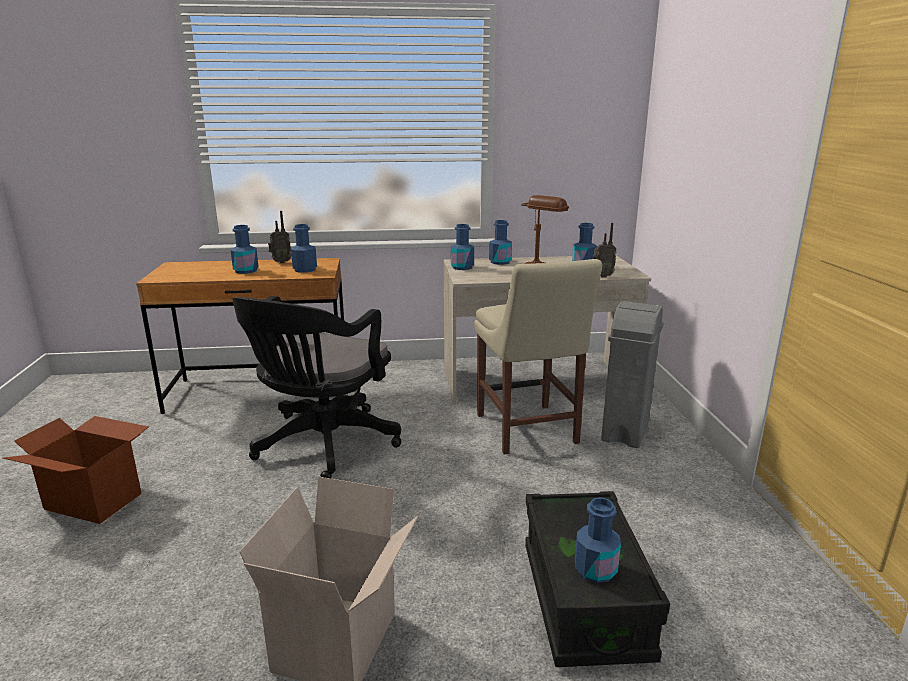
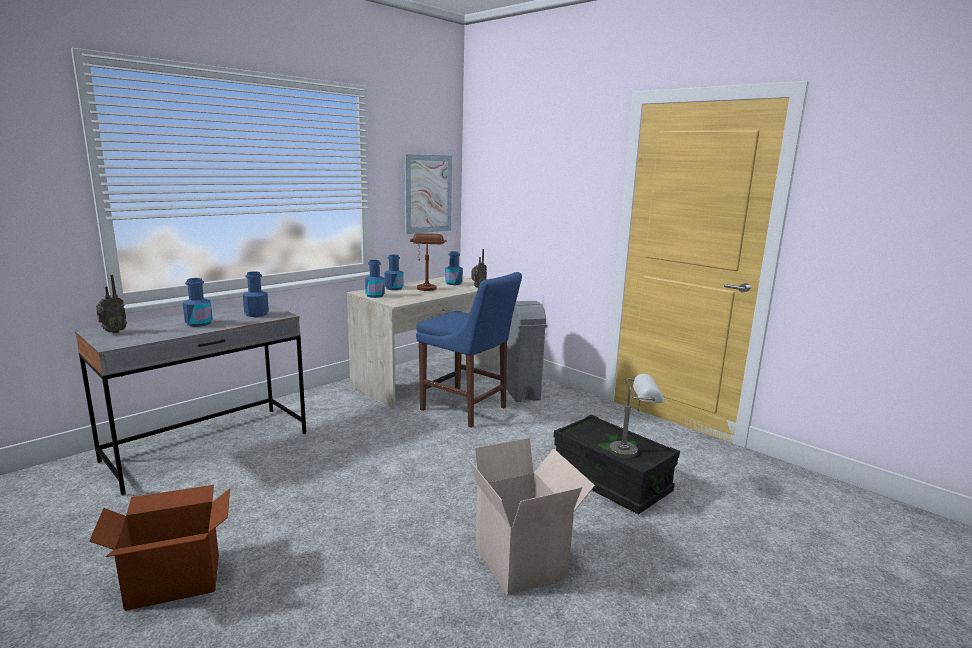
camera: 40 degrees left, 5 degrees down
brown desk [136,258,344,414] -> grey desk [75,304,306,495]
black office chair [232,296,401,478] -> none
radio [268,211,291,263] -> radio moved to [96,275,127,333]
beige chair [474,259,602,455] -> blue chair [416,272,522,428]
blue bottle [575,497,621,583] -> grey table lamp [609,374,664,458]
none -> picture [404,154,452,234]

